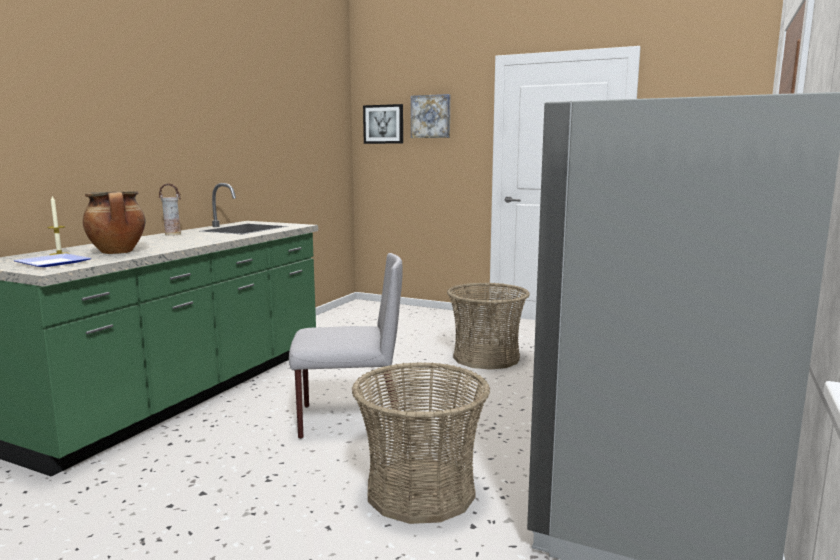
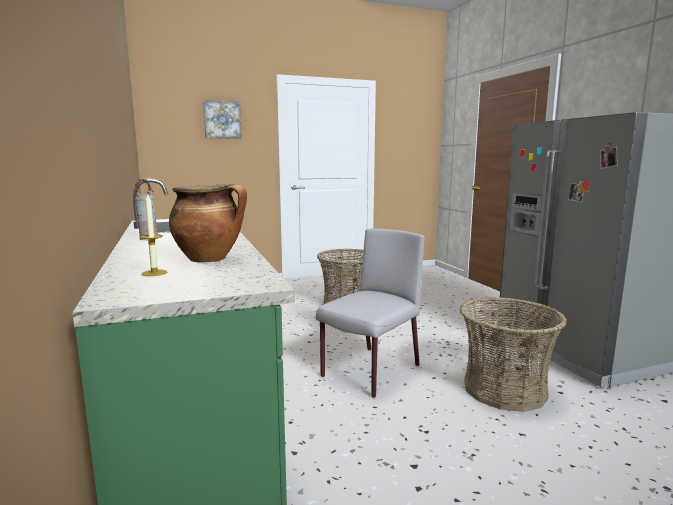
camera: 45 degrees left, 0 degrees up
plate [13,253,91,267] -> none
picture [363,104,403,144] -> none

